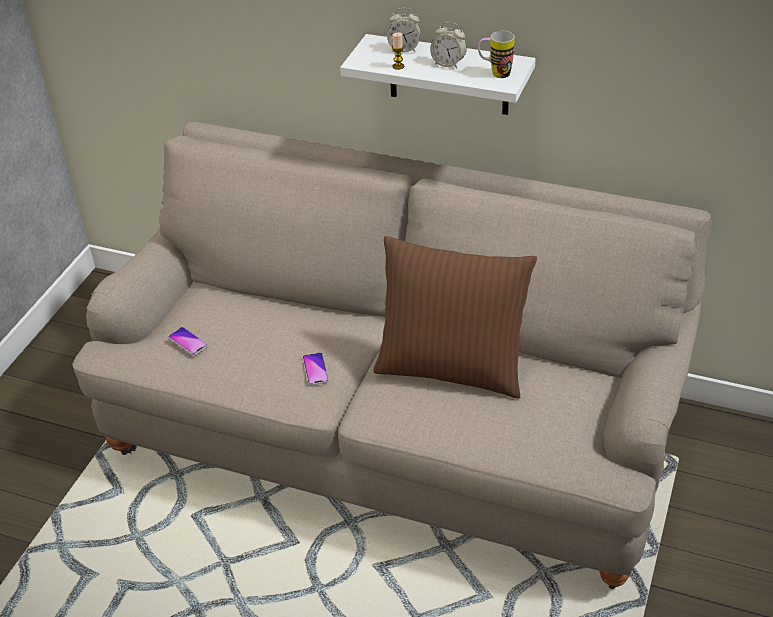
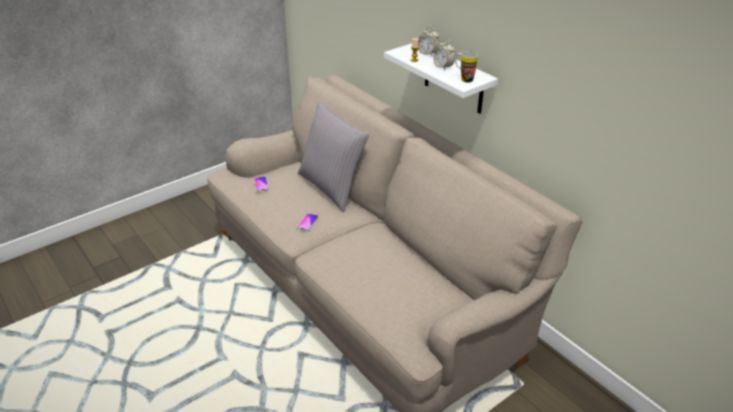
camera: 30 degrees right, 5 degrees down
brown pillow [373,236,537,398] -> none
none -> grey pillow [298,101,369,212]

